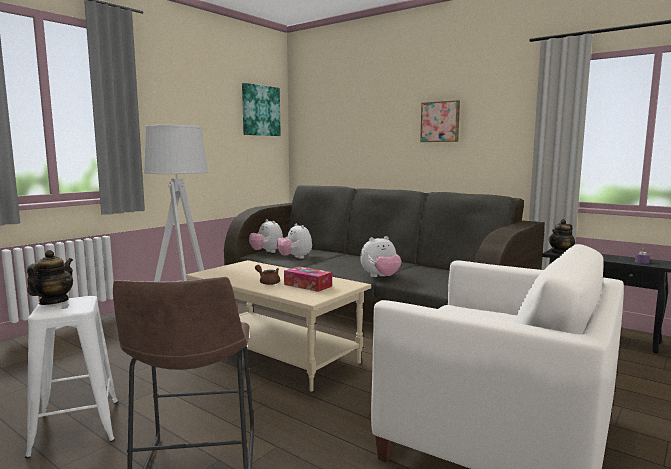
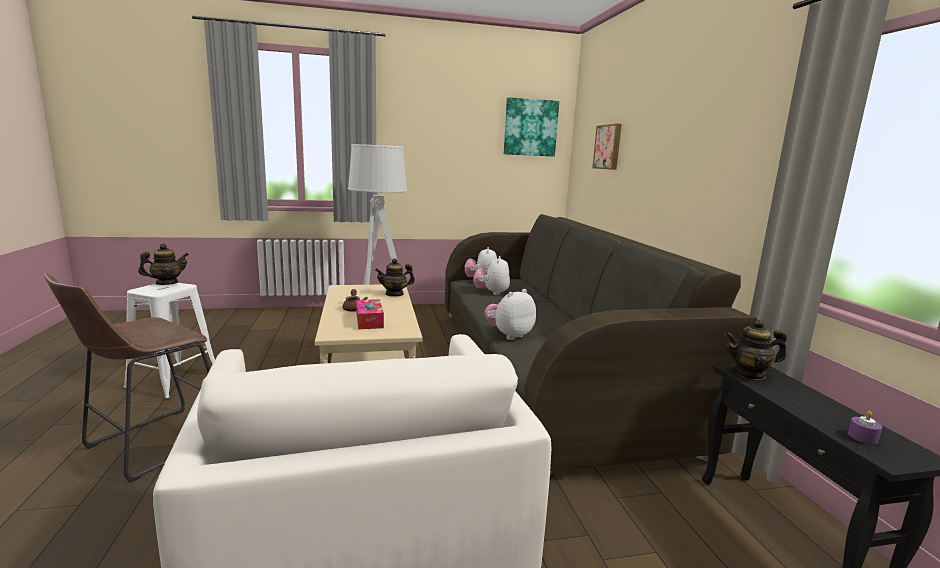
camera: 40 degrees right, 5 degrees up
plush toy [360,236,401,277] -> plush toy turned 120 degrees clockwise [484,289,536,340]
picture [420,100,460,142] -> picture moved to [592,124,622,170]
none -> teapot [375,258,415,297]

